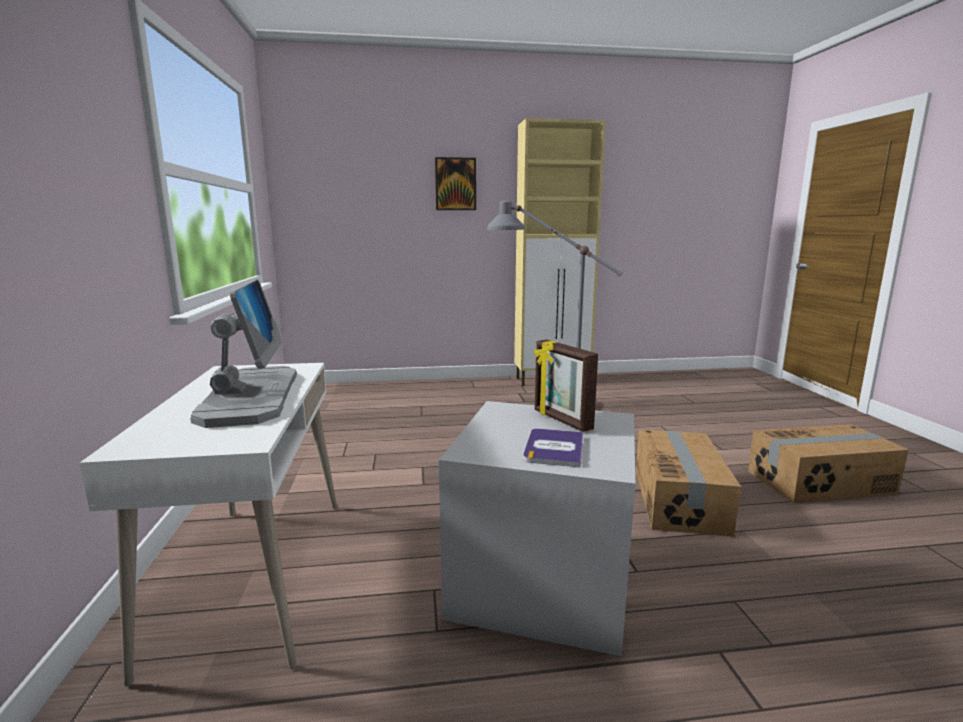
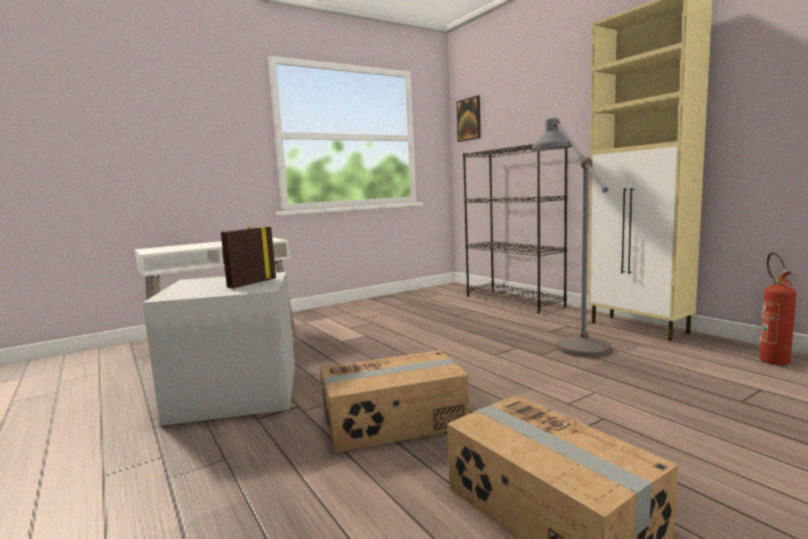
camera: 65 degrees right, 5 degrees down
monitor [190,279,297,428] -> none
picture [435,157,476,210] -> picture moved to [456,95,481,142]
book [523,428,583,467] -> none
none -> black bookcase [463,144,568,314]
none -> fire extinguisher [759,253,796,365]

